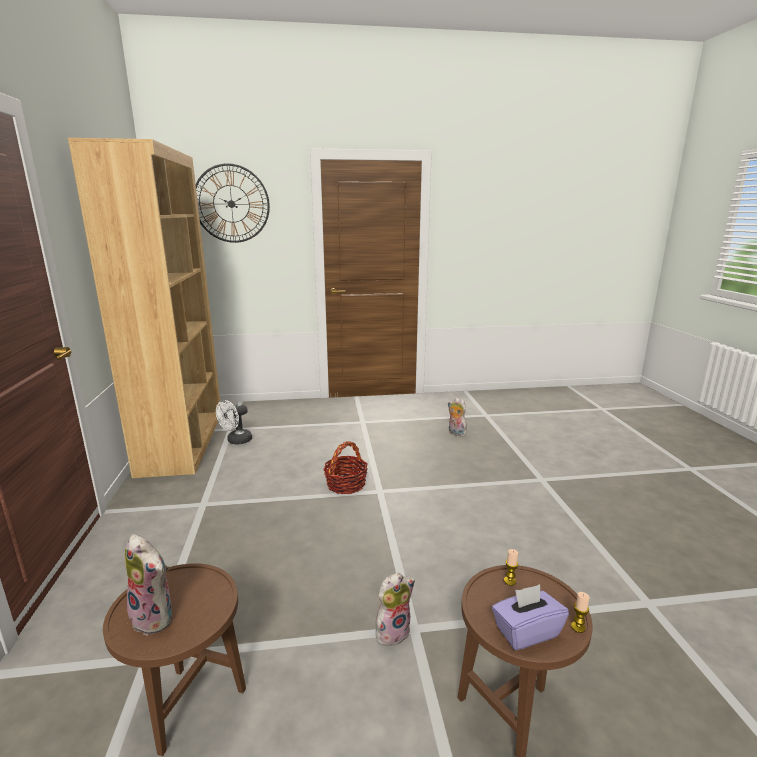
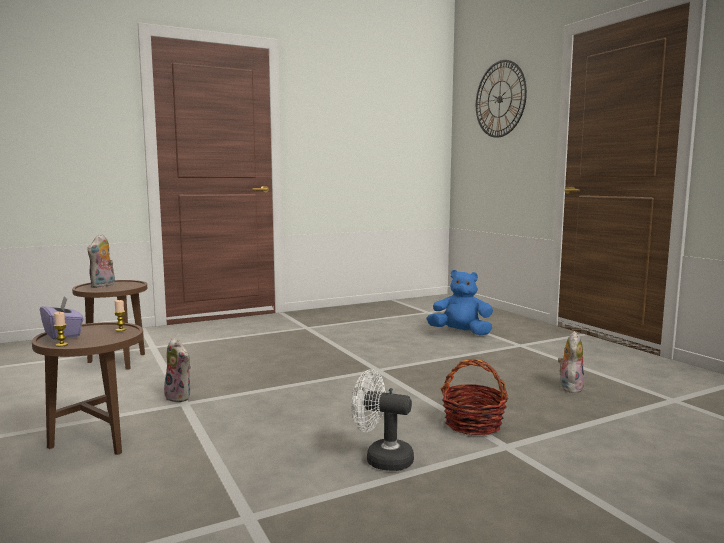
camera: 70 degrees right, 10 degrees down
brown bookcase [68,138,221,478] -> none
white fan [216,400,252,444] -> white fan moved to [351,369,414,471]
basket [323,441,368,494] -> basket moved to [441,359,508,436]
none -> blue plush toy [426,270,493,335]

